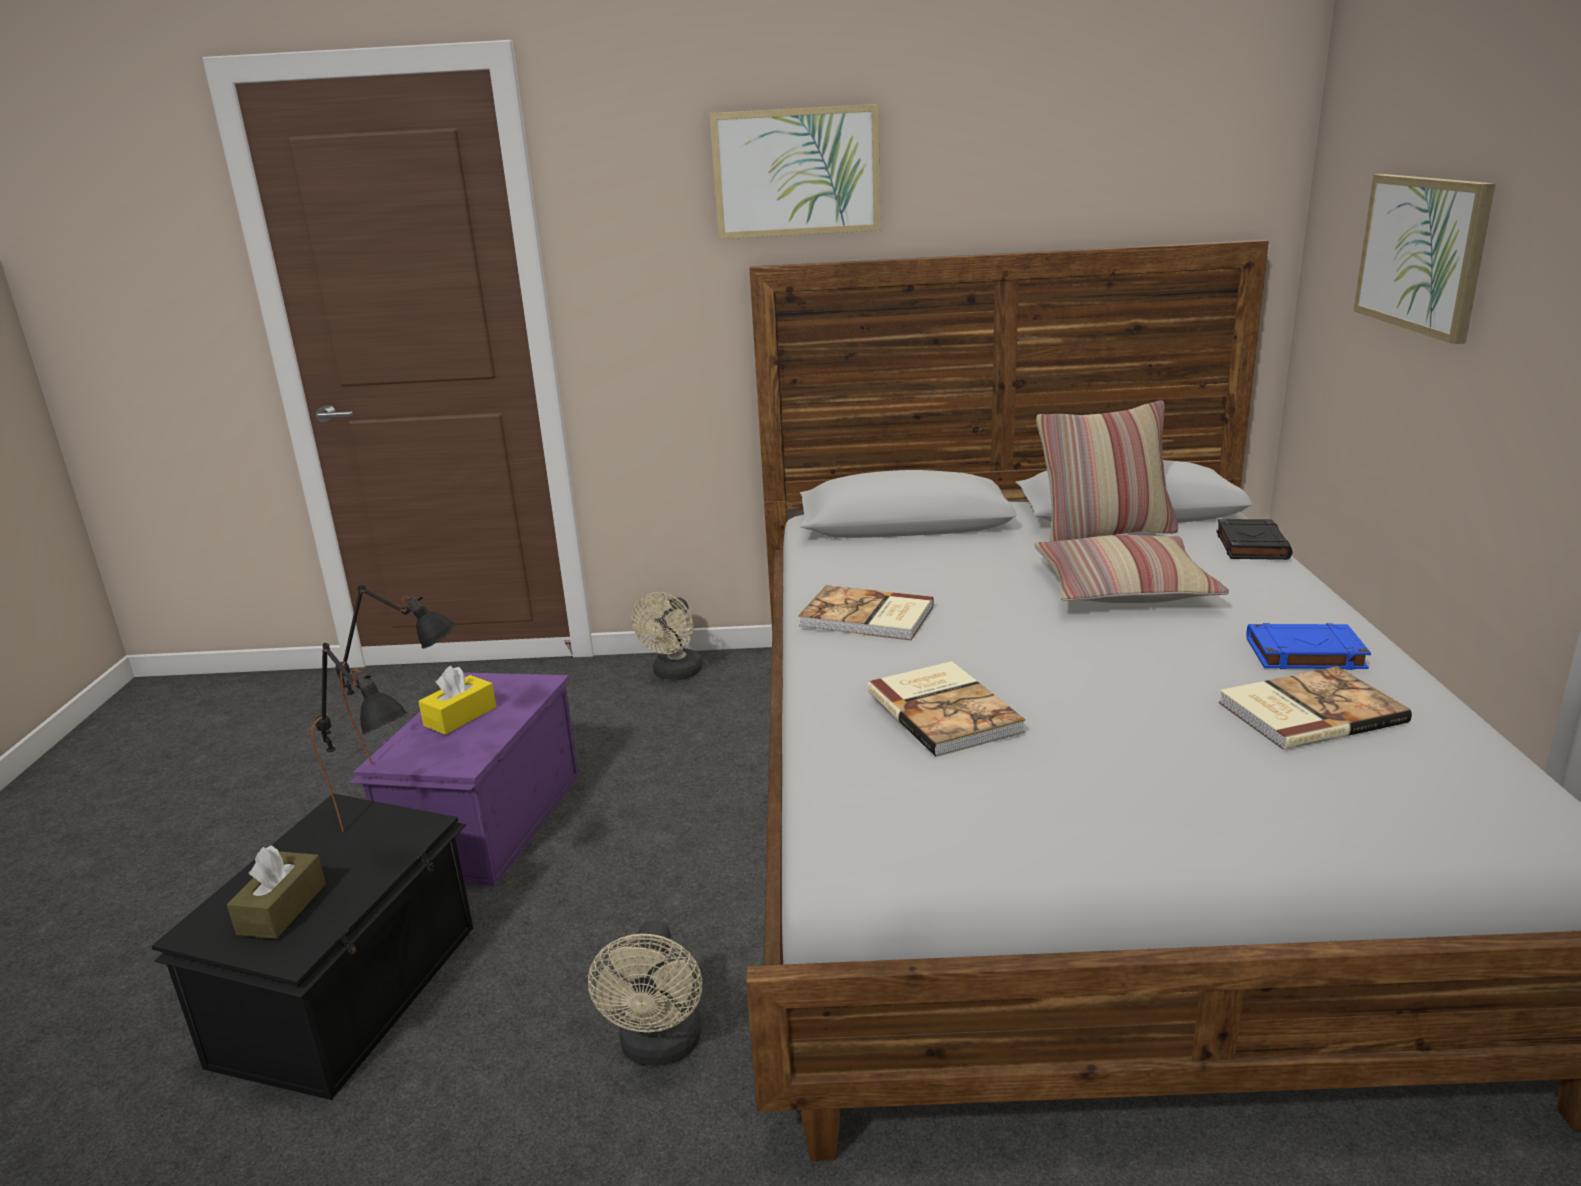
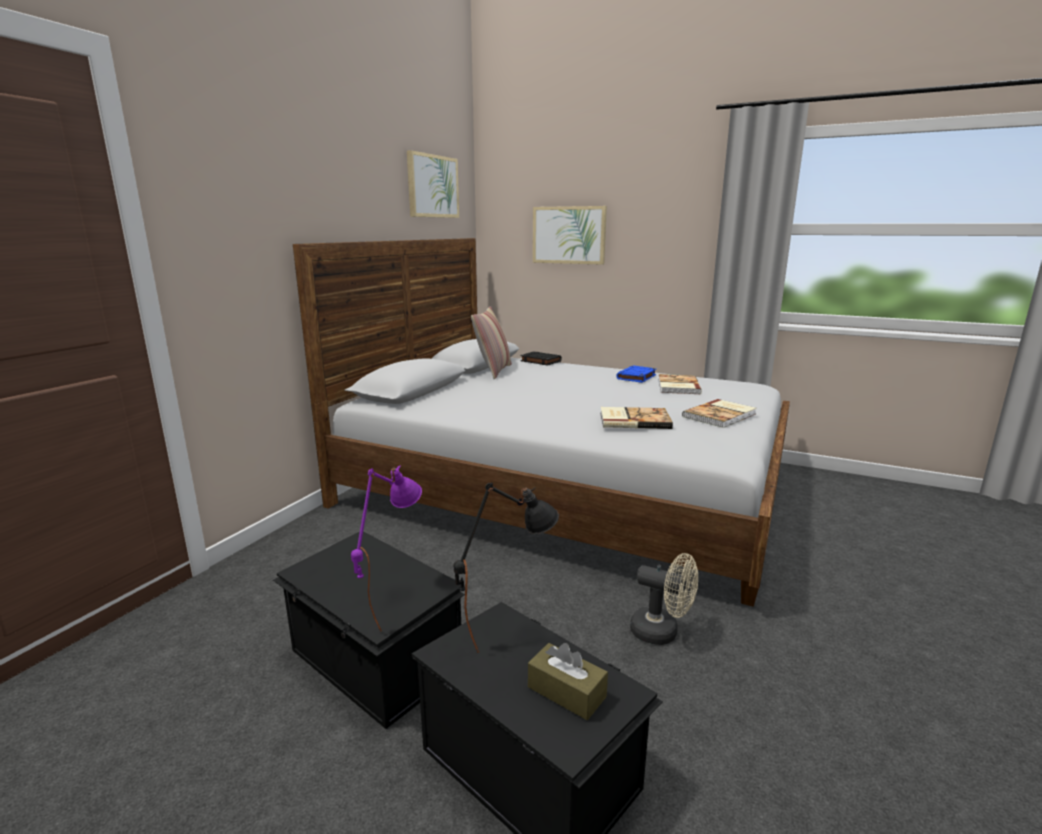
camera: 65 degrees left, 5 degrees down
black table lamp [335,584,456,765] -> purple table lamp [351,466,422,631]
purple storage box [349,672,579,887] -> black storage box [273,531,465,729]
yellow tissue box [418,666,496,735] -> none
beige fan [631,592,702,680] -> none
picture [709,104,881,239] -> picture moved to [407,150,459,218]
book [798,585,934,640] -> book moved to [682,399,757,428]
pillow [1034,535,1229,603] -> none

